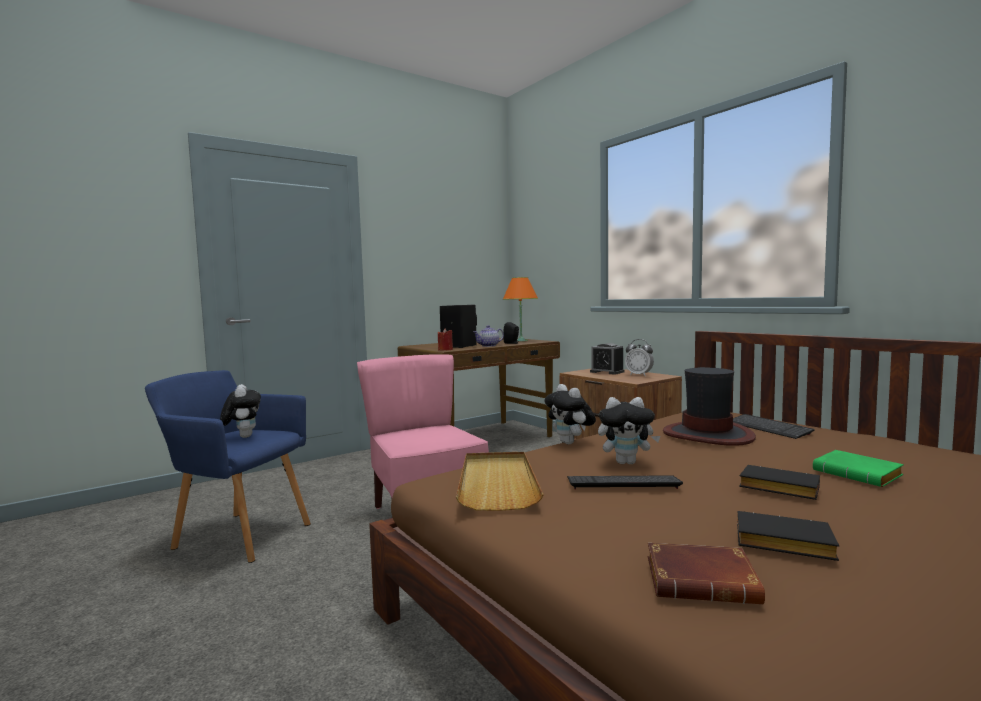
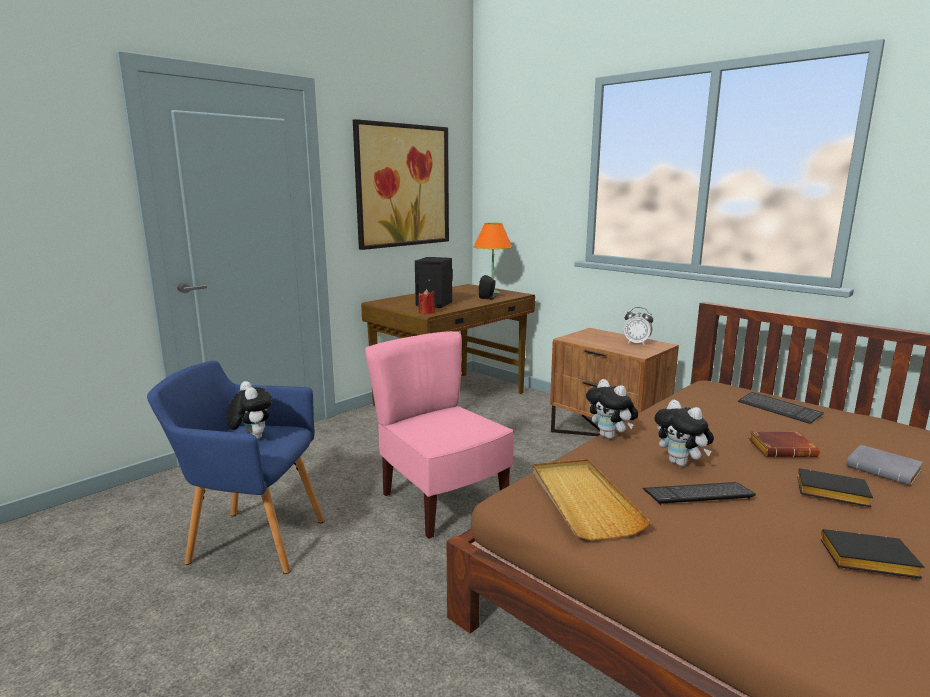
camera: 10 degrees left, 10 degrees up
teapot [474,325,504,347] -> none
alarm clock [590,343,625,375] -> none
plush toy [598,397,661,464] -> plush toy turned 60 degrees clockwise [655,400,714,466]
brown book [648,543,765,604] -> brown book moved to [749,431,819,457]
hat [663,367,756,446] -> none
green book [813,450,904,487] -> grey book [846,445,923,486]
none -> picture [353,119,449,250]

